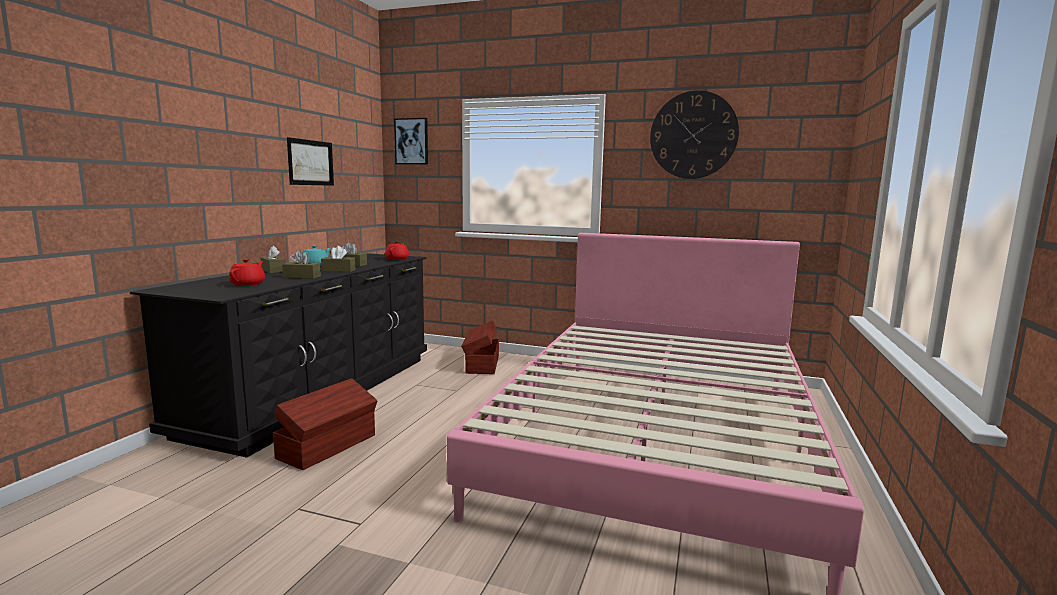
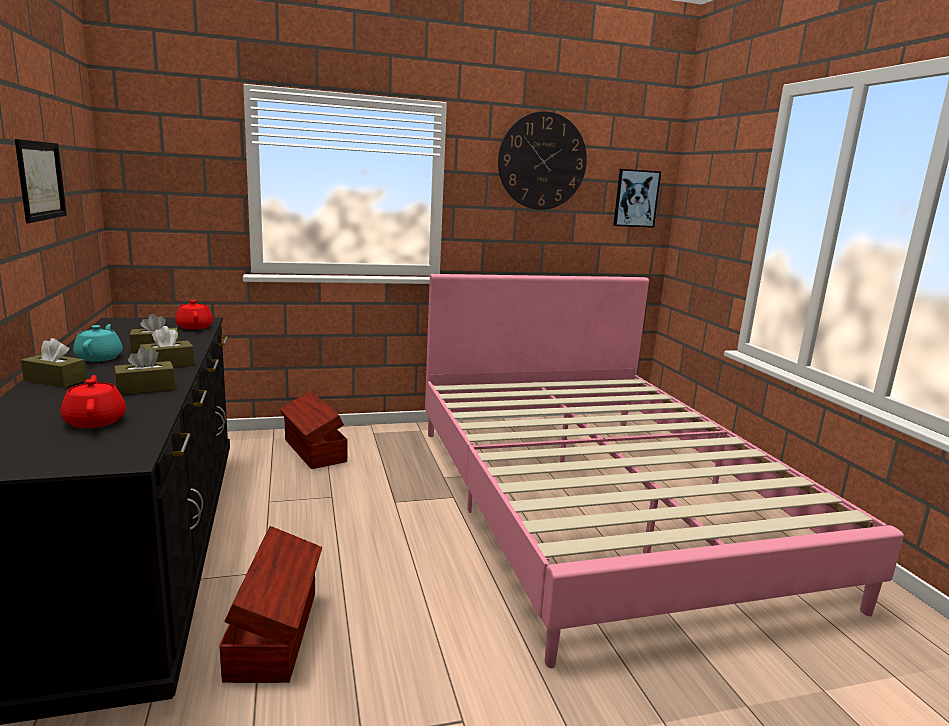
camera: 35 degrees left, 5 degrees up
picture [394,118,428,165] -> picture moved to [613,169,661,228]

